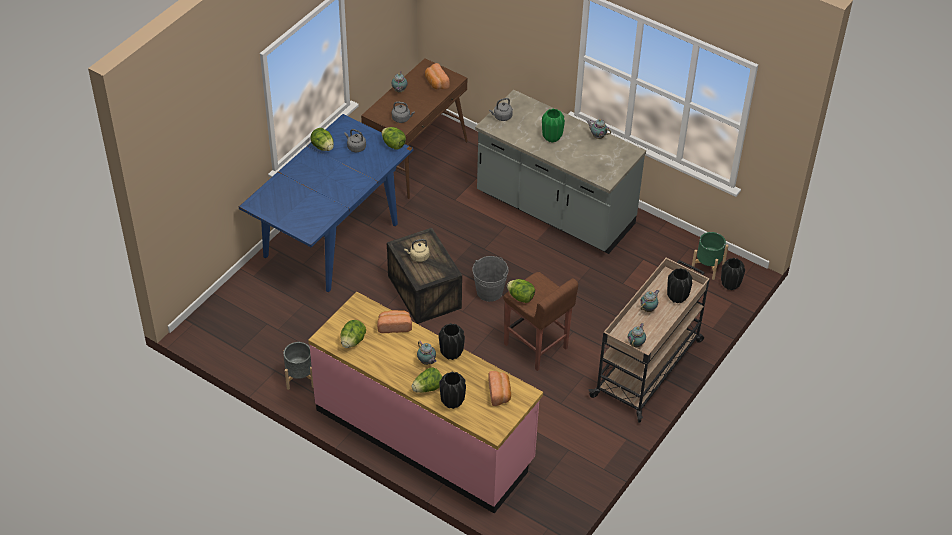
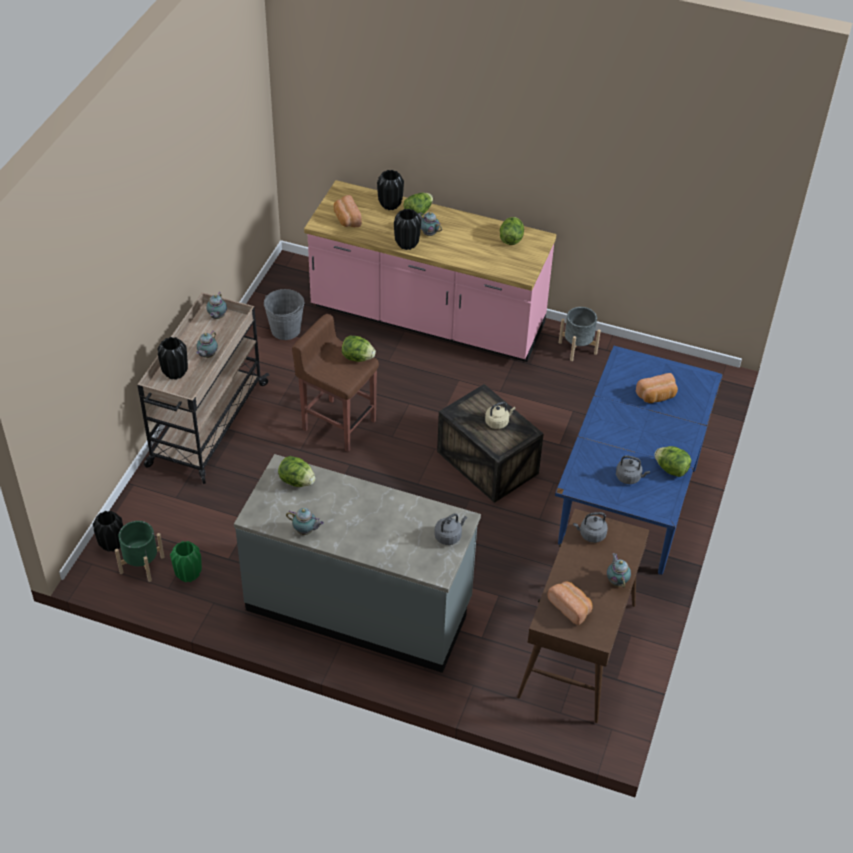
camera: 165 degrees right, 0 degrees up
bread [377,310,412,333] -> bread moved to [636,373,678,403]
lettuce [382,127,406,150] -> lettuce moved to [278,456,315,487]
grey bucket [472,256,509,302] -> grey bucket moved to [264,289,304,340]
green vase [542,109,565,143] -> green vase moved to [170,541,202,582]

